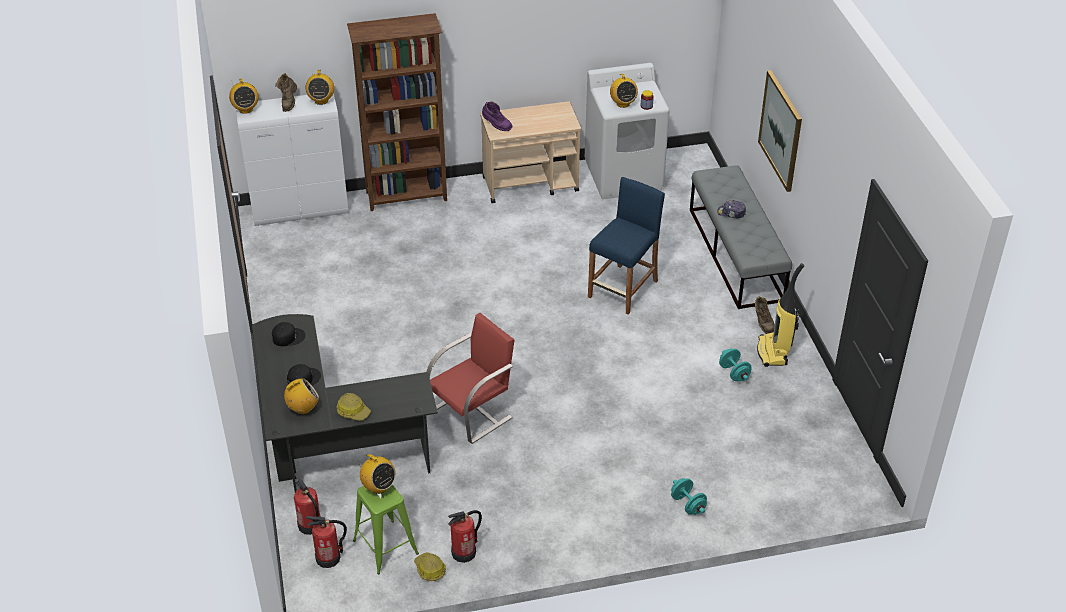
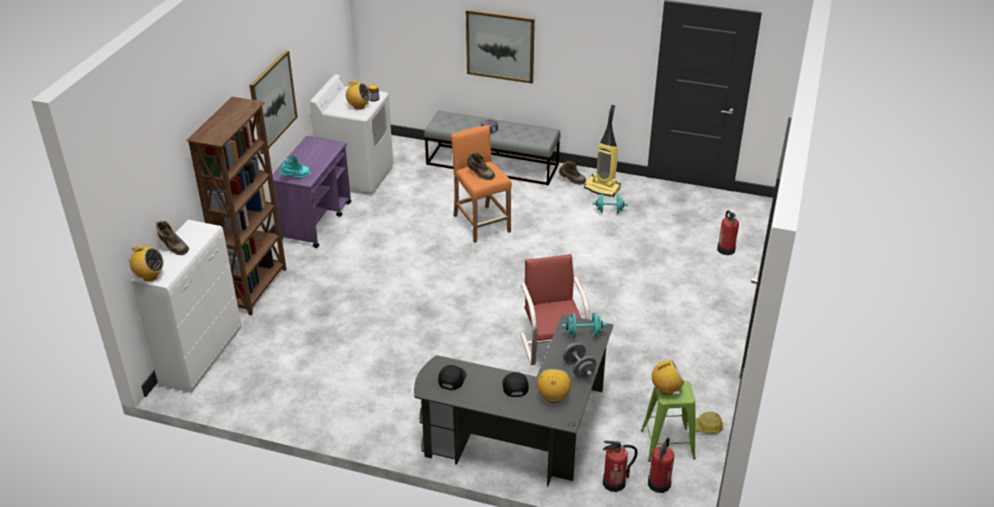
camera: 60 degrees left, 5 degrees down
radio [306,70,334,105] -> none
hard hat [337,393,371,421] -> grey dumbbell [563,343,597,378]
fire extinguisher [448,510,482,563] -> fire extinguisher moved to [717,210,739,255]
beige cart [481,101,581,203] -> purple cart [272,136,352,248]
purple boot [482,101,512,131] -> turquoise boot [279,156,310,178]
blue stool [588,177,665,315] -> orange stool [451,125,512,243]
turquoise dumbbell [671,478,707,515] -> turquoise dumbbell moved to [562,313,607,338]
none -> picture [250,50,298,154]
none -> brown boot [467,152,495,180]

